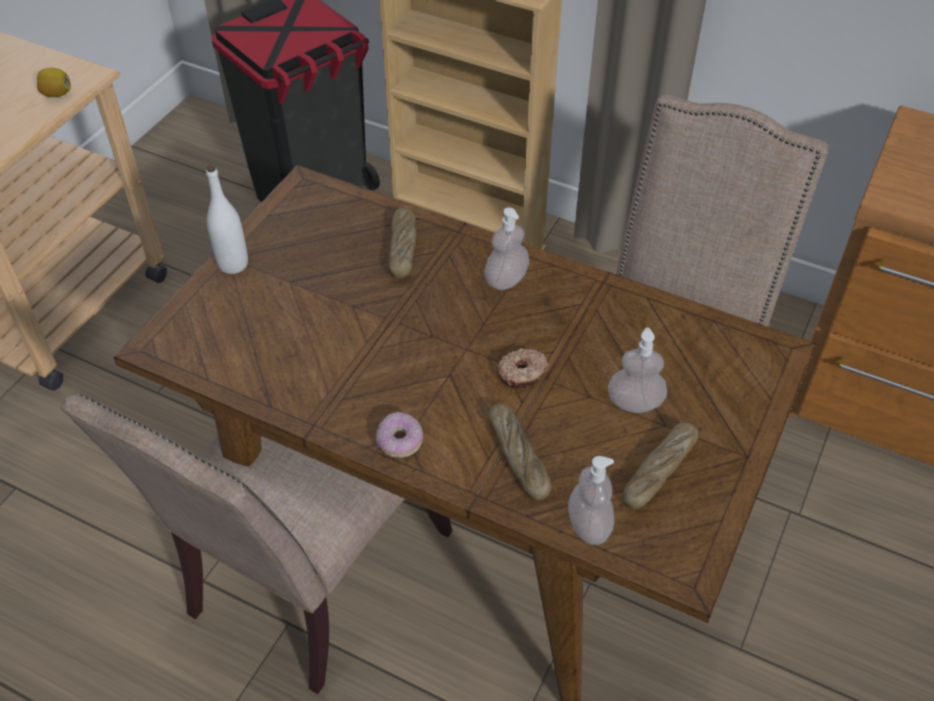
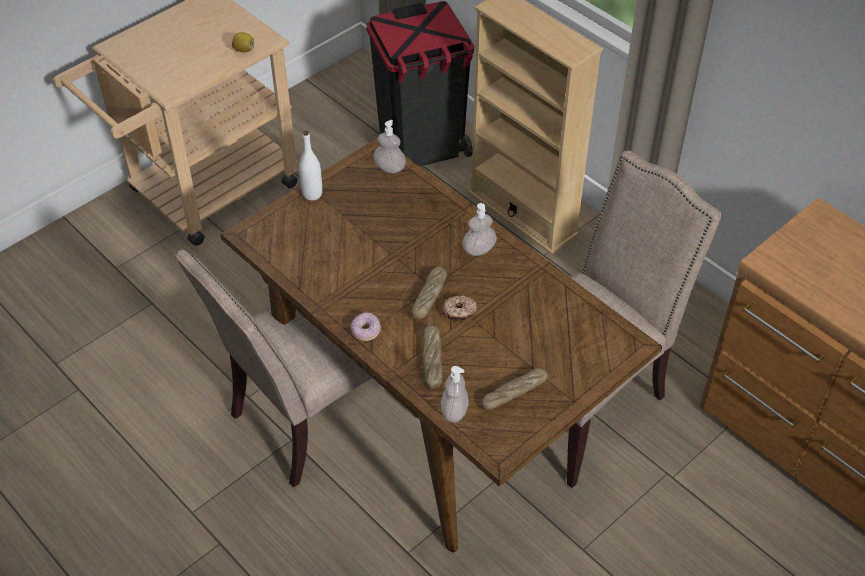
camera: 20 degrees right, 0 degrees up
bread [388,208,416,278] -> bread moved to [411,267,447,320]
soap dispenser [608,327,667,413] -> soap dispenser moved to [374,120,406,173]

